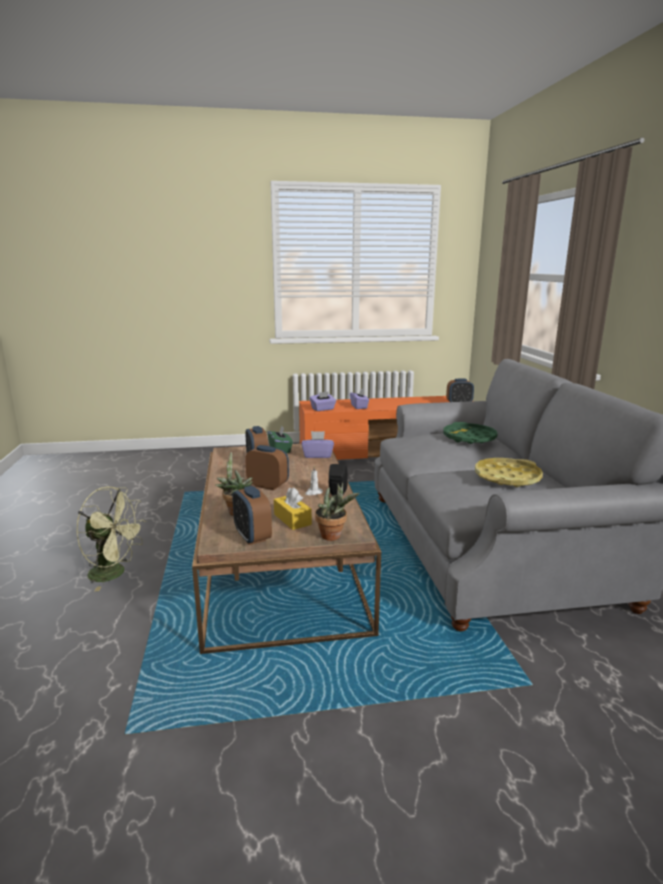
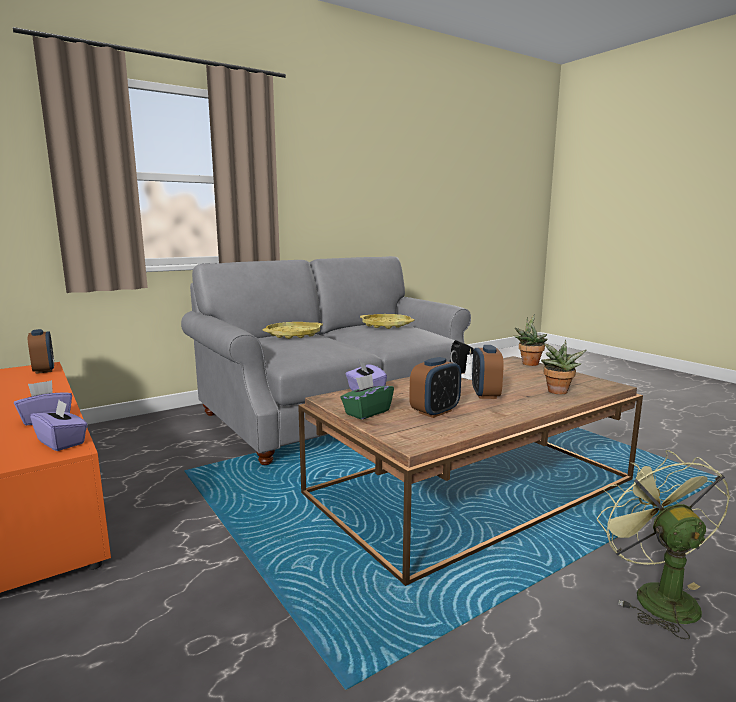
camera: 115 degrees left, 5 degrees down
alarm clock [233,486,272,545] -> none
yellow tissue box [274,487,312,530] -> none
green tray [443,422,498,444] -> yellow tray [263,322,323,339]

